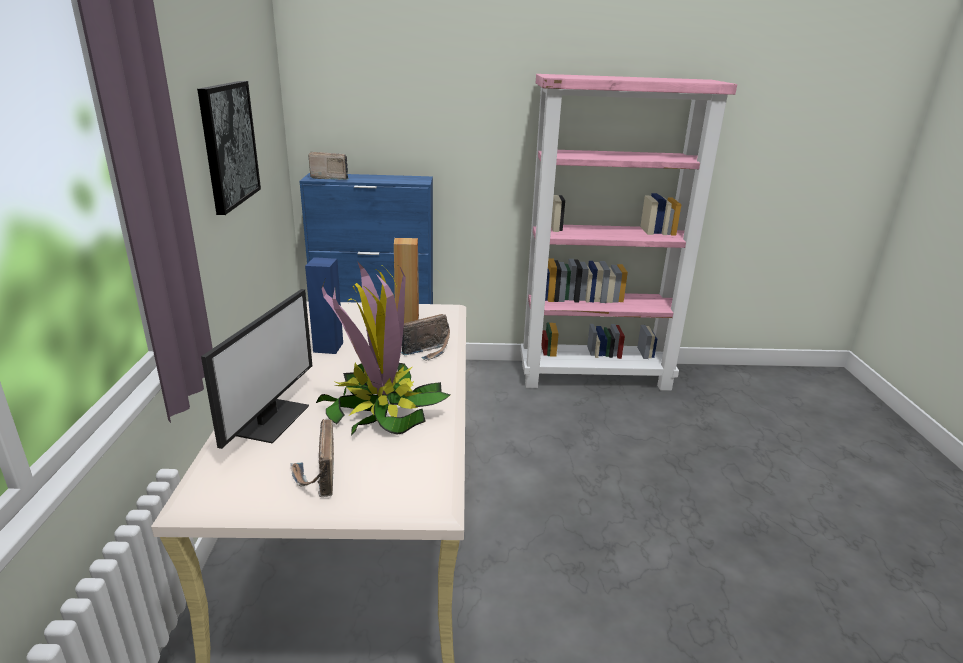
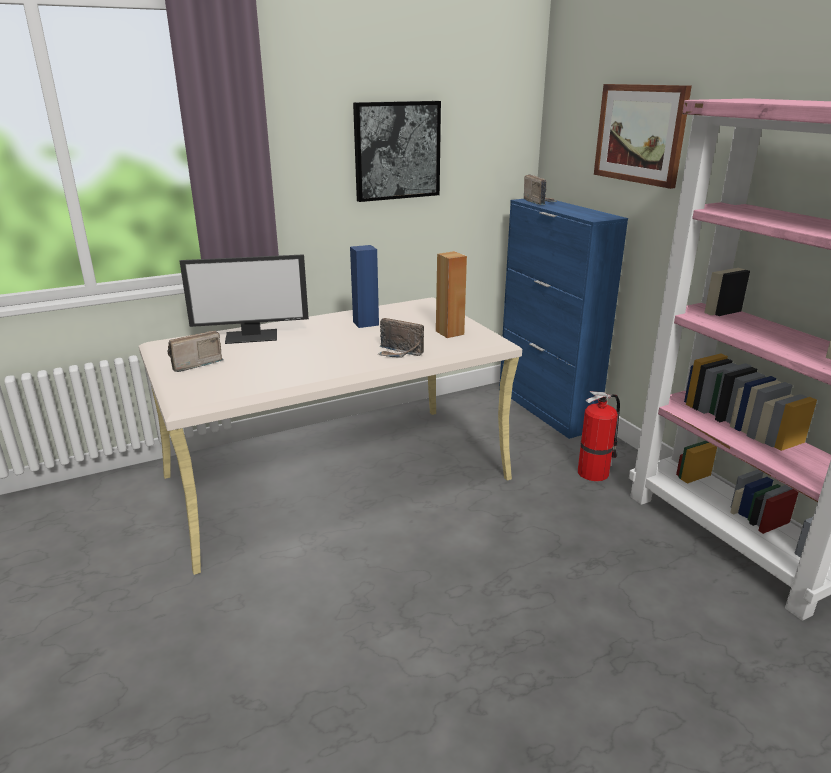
camera: 65 degrees right, 0 degrees up
potted plant [316,261,451,436] -> none
none -> fire extinguisher [578,391,620,481]
none -> picture [594,84,692,189]

